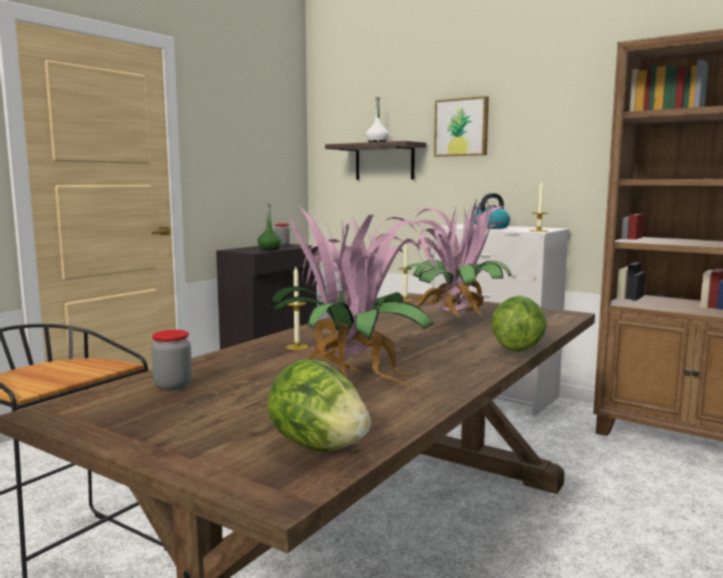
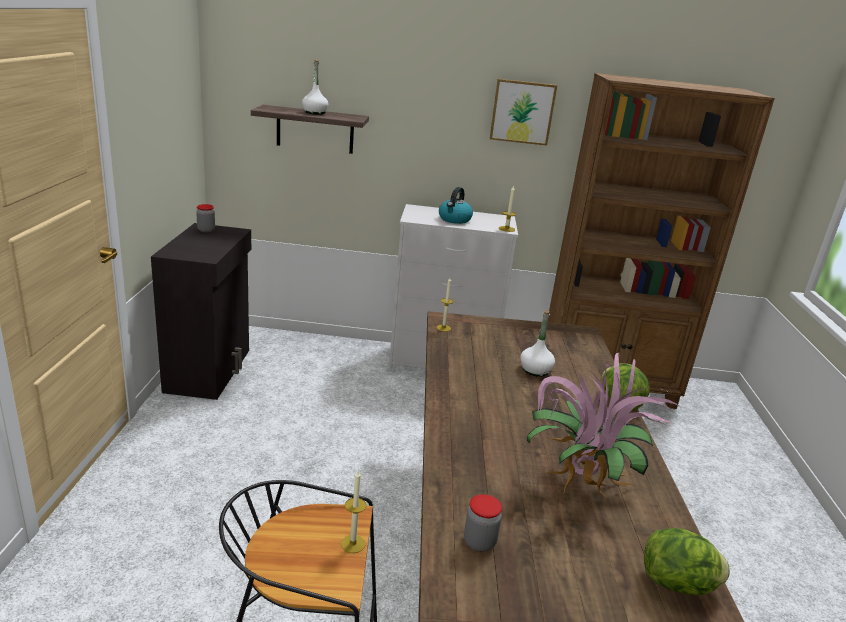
camera: 35 degrees left, 15 degrees up
green bottle [257,203,282,250] -> none
candle [286,267,308,350] -> candle moved to [341,471,367,553]
potted plant [405,198,512,321] -> white bottle [520,310,555,377]
picture [434,96,489,157] -> picture moved to [490,79,557,146]

